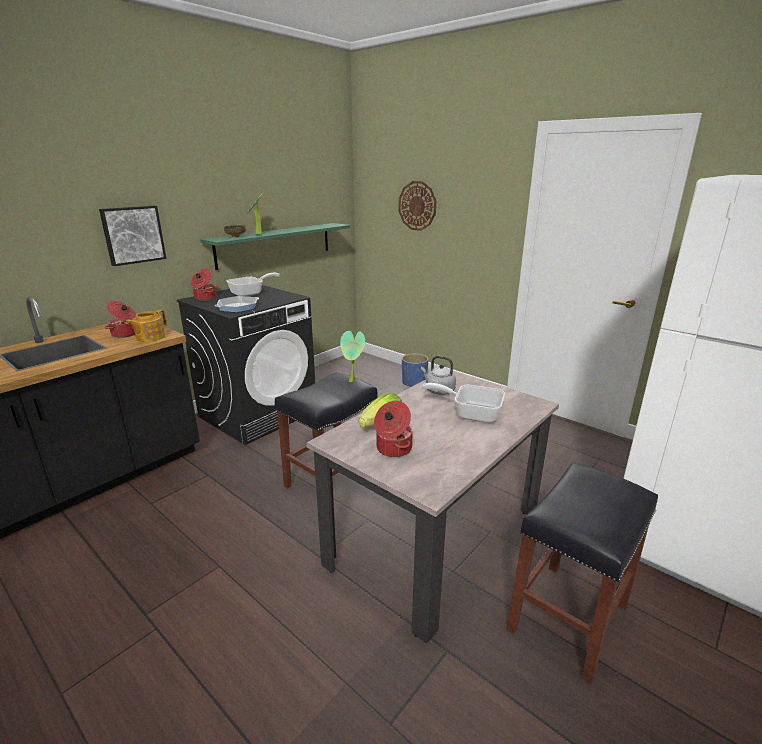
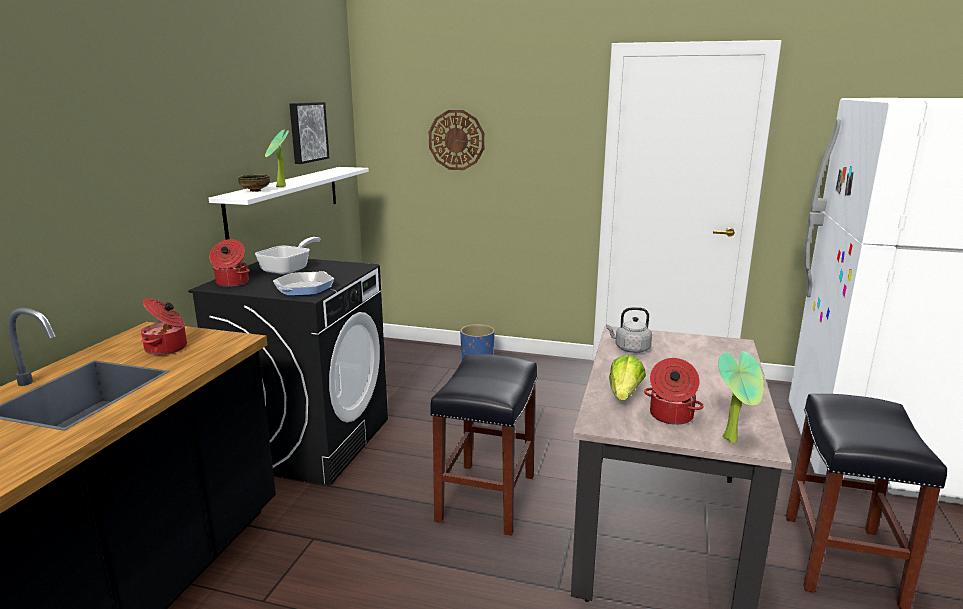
camera: 25 degrees left, 5 degrees down
picture [99,206,166,266] -> picture moved to [289,102,329,164]
teapot [126,309,167,342] -> none
green shelf [200,223,350,270] -> white shelf [208,167,369,240]
potted plant [340,331,365,382] -> potted plant moved to [718,351,763,443]
frying pan [422,383,505,423] -> none

